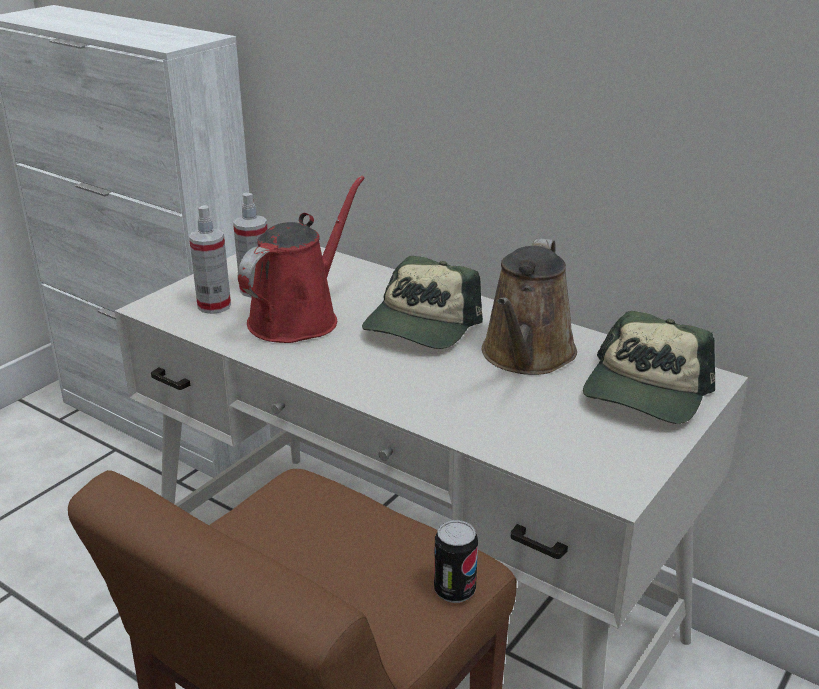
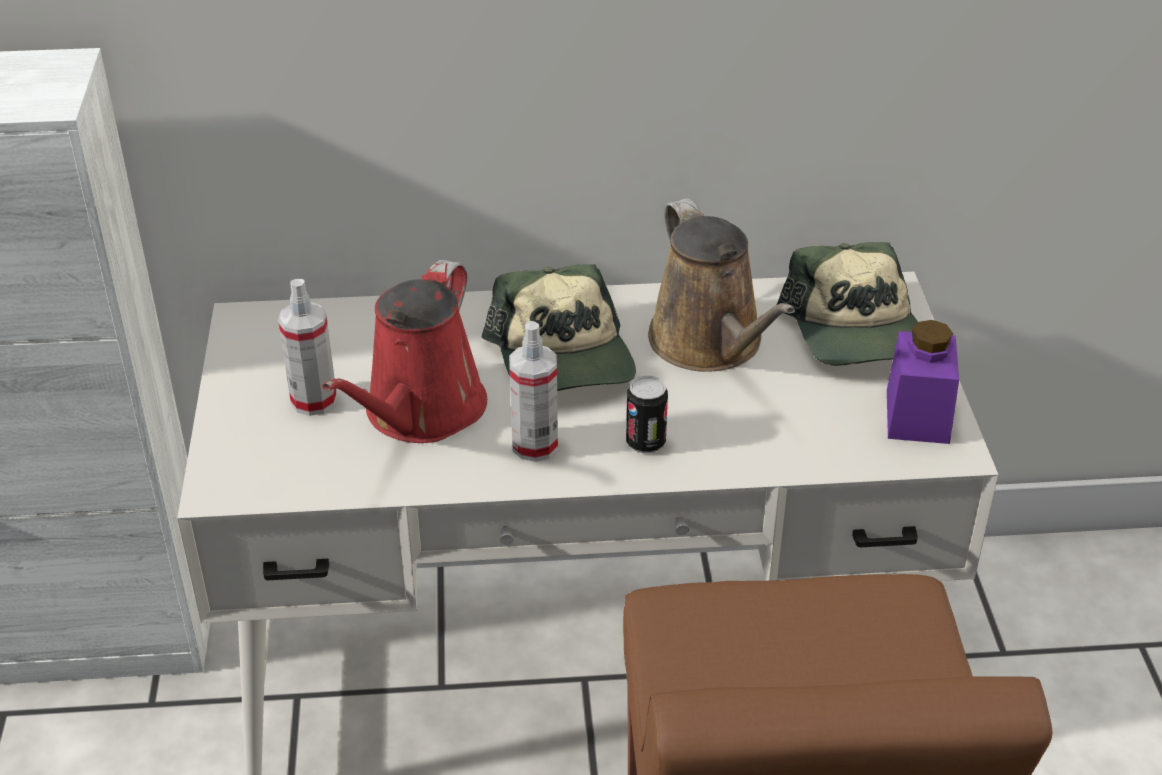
camera: 40 degrees left, 10 degrees up
spray bottle [189,205,231,314] -> spray bottle moved to [509,321,558,462]
red watering can [238,175,365,343] -> red watering can turned 150 degrees counterclockwise [322,260,487,443]
can [434,520,478,603] -> can moved to [626,376,668,454]
none -> purple jar [887,320,959,444]

